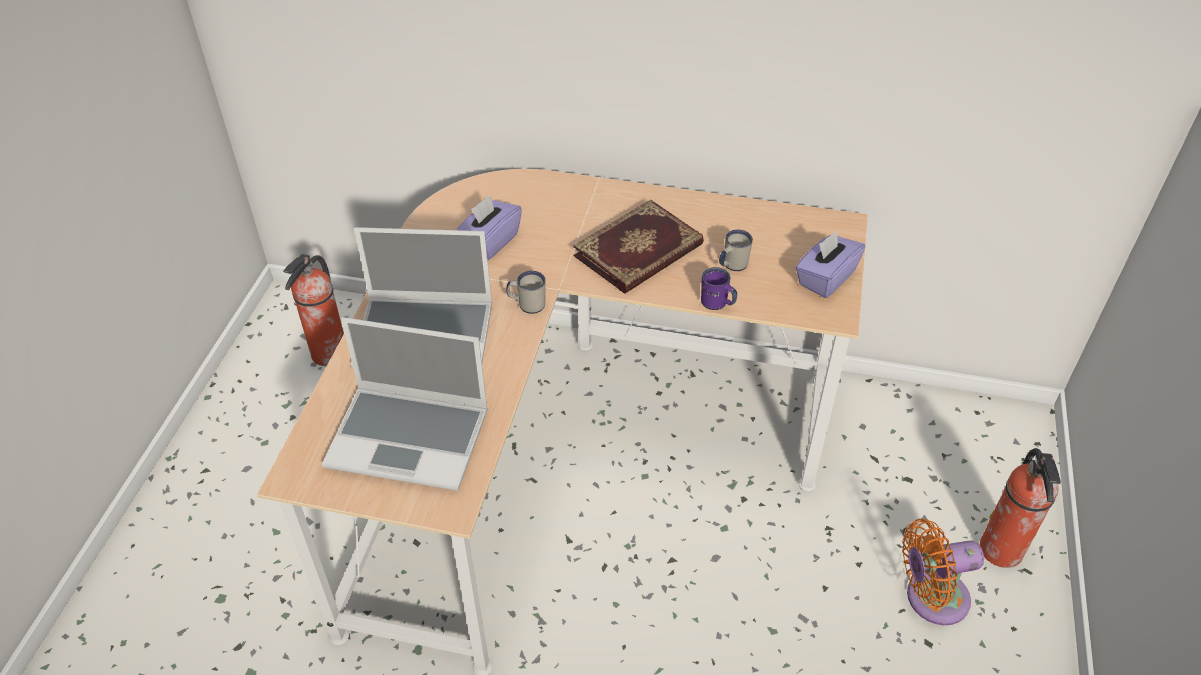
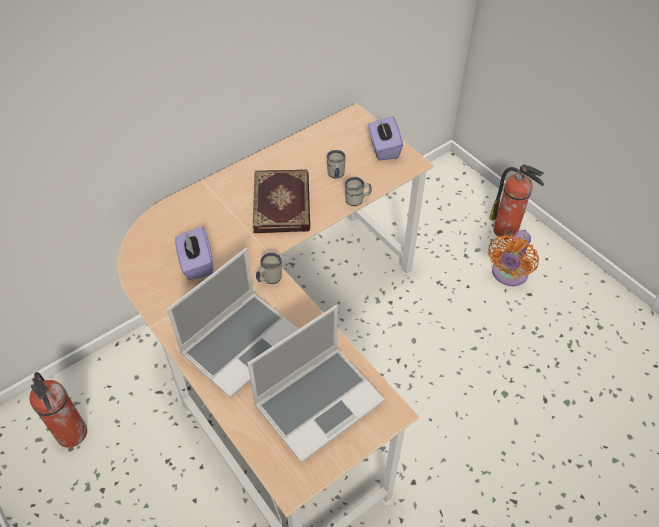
camera: 50 degrees left, 5 degrees up
purple mug [701,267,737,310] -> white mug [345,177,372,206]

